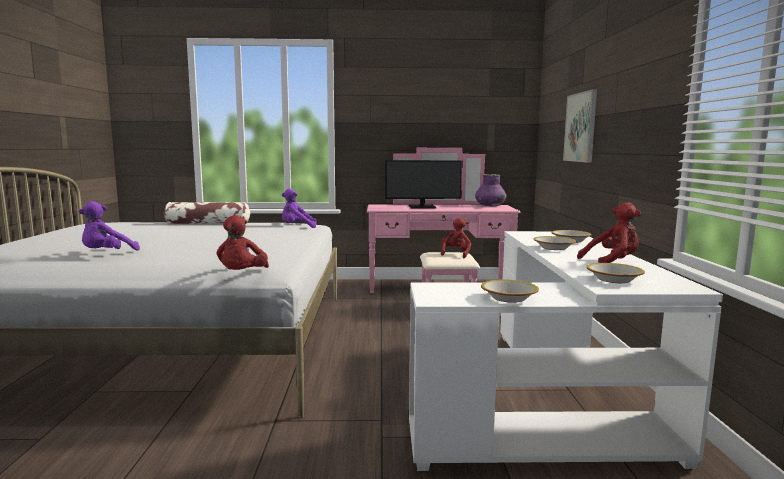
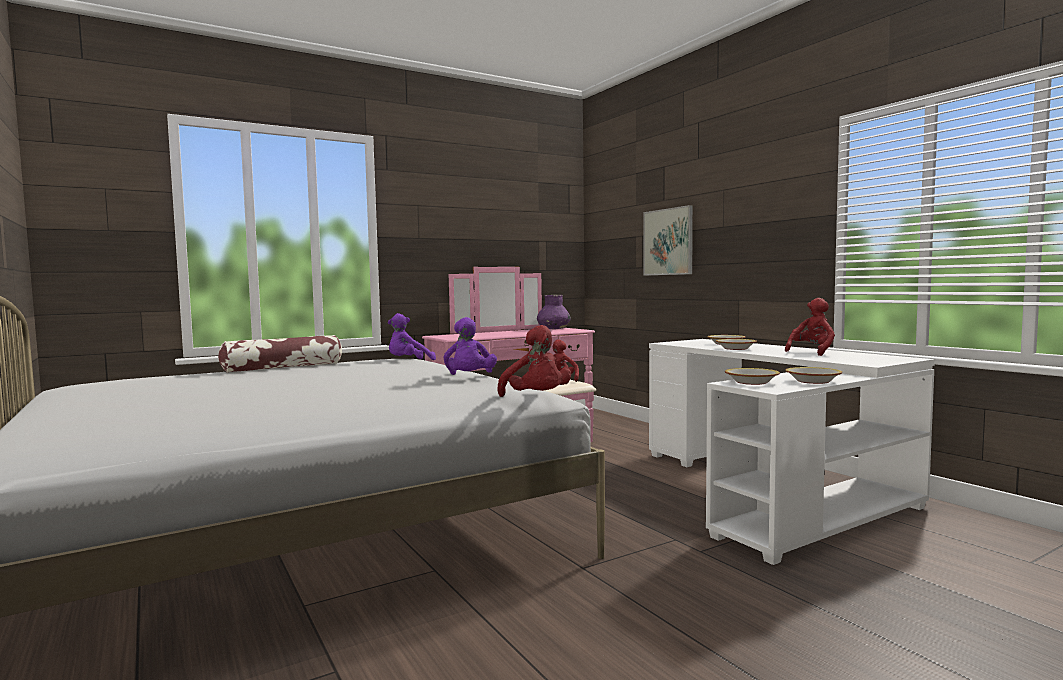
camera: 30 degrees left, 5 degrees down
purple plush toy [79,201,140,251] -> purple plush toy moved to [444,317,497,375]
monitor [385,160,461,209] -> none
bowl [586,263,645,283] -> bowl moved to [725,368,780,385]

